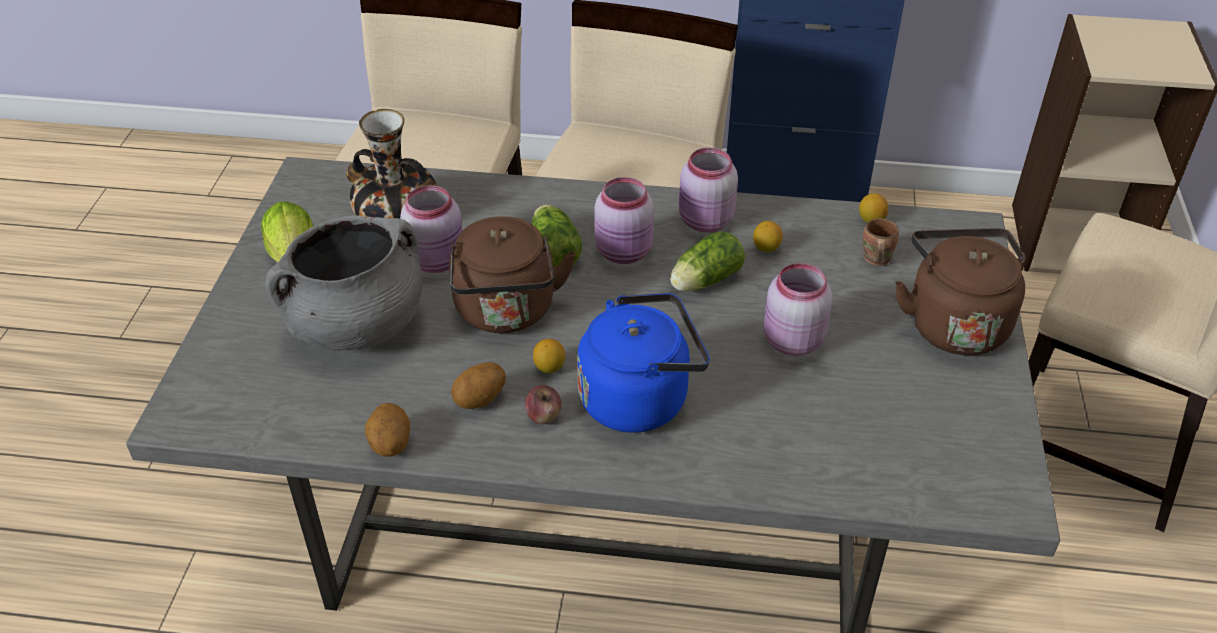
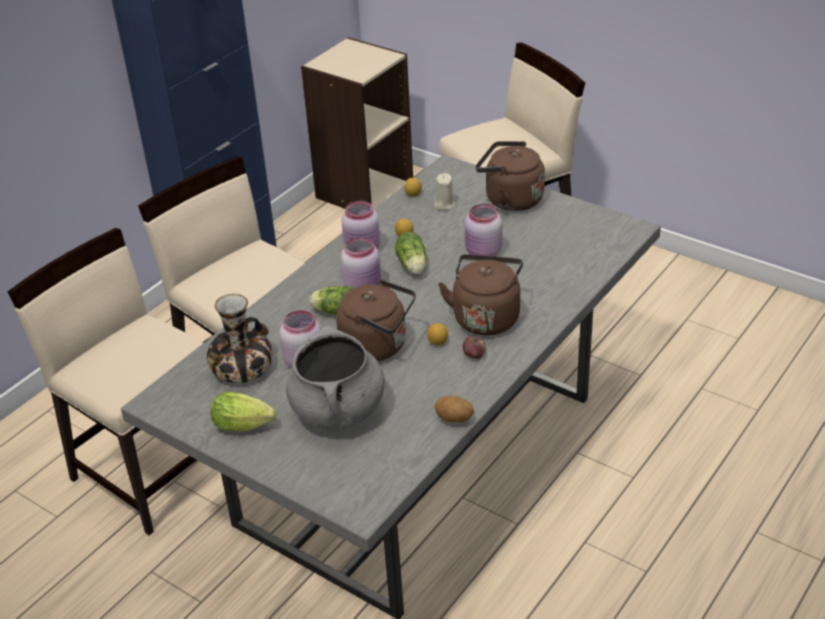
camera: 60 degrees left, 5 degrees down
potato [451,362,506,409] -> none
blue kettle [577,293,710,433] -> brown kettle [438,254,523,335]
brown mug [863,218,899,266] -> beige candle [435,173,455,210]

